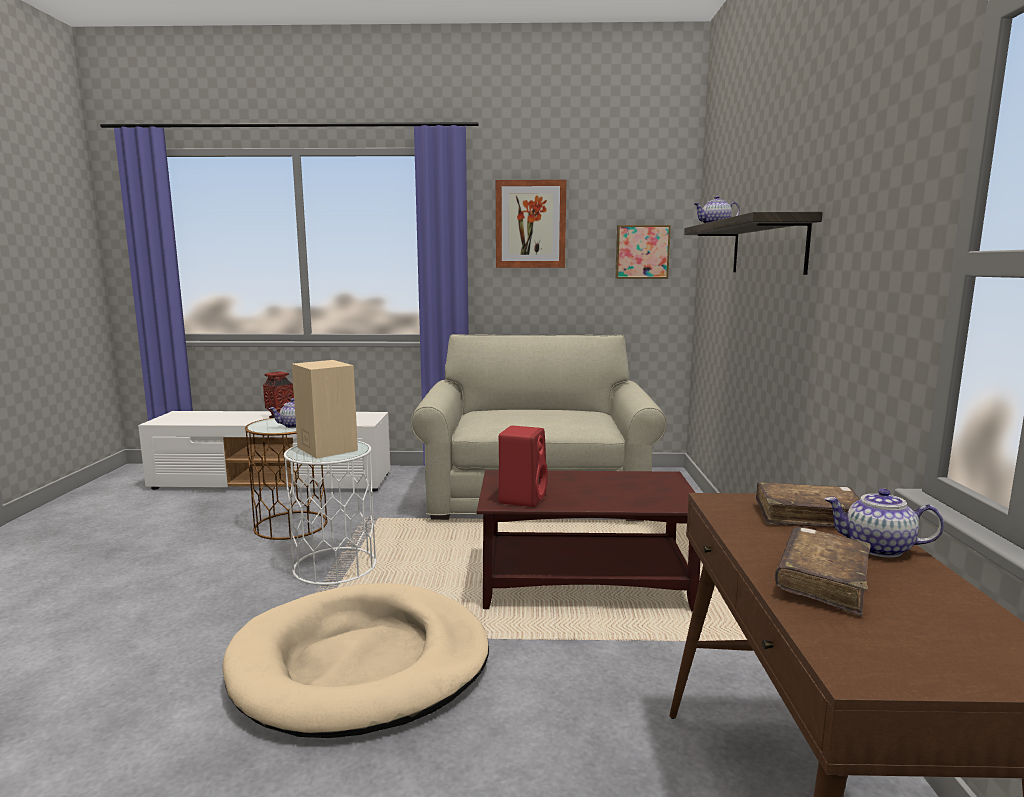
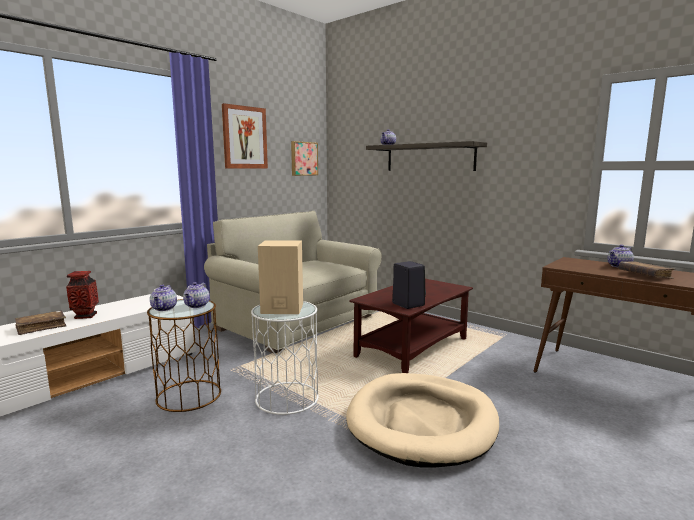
camera: 50 degrees left, 0 degrees up
red speaker [498,426,548,507] -> black speaker [392,261,426,309]
brown book [755,482,860,528] -> brown book moved to [15,310,67,335]
none -> teapot [150,285,177,311]

